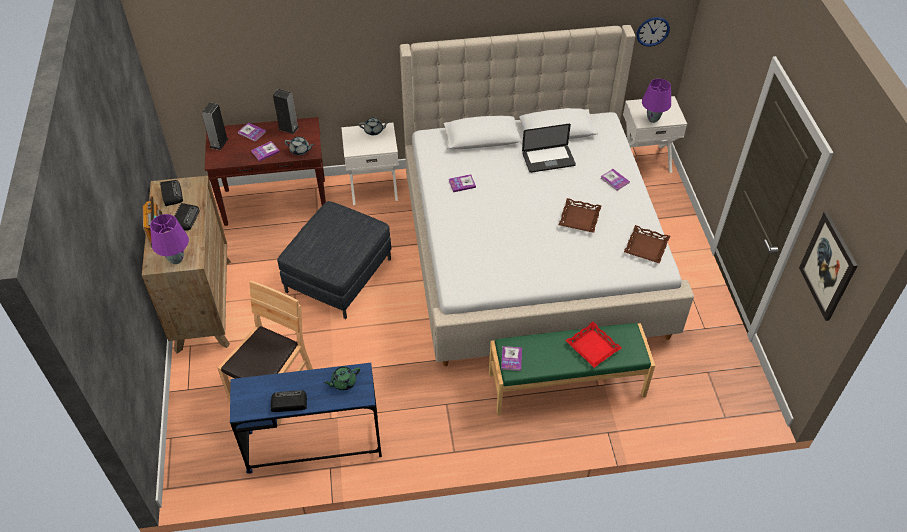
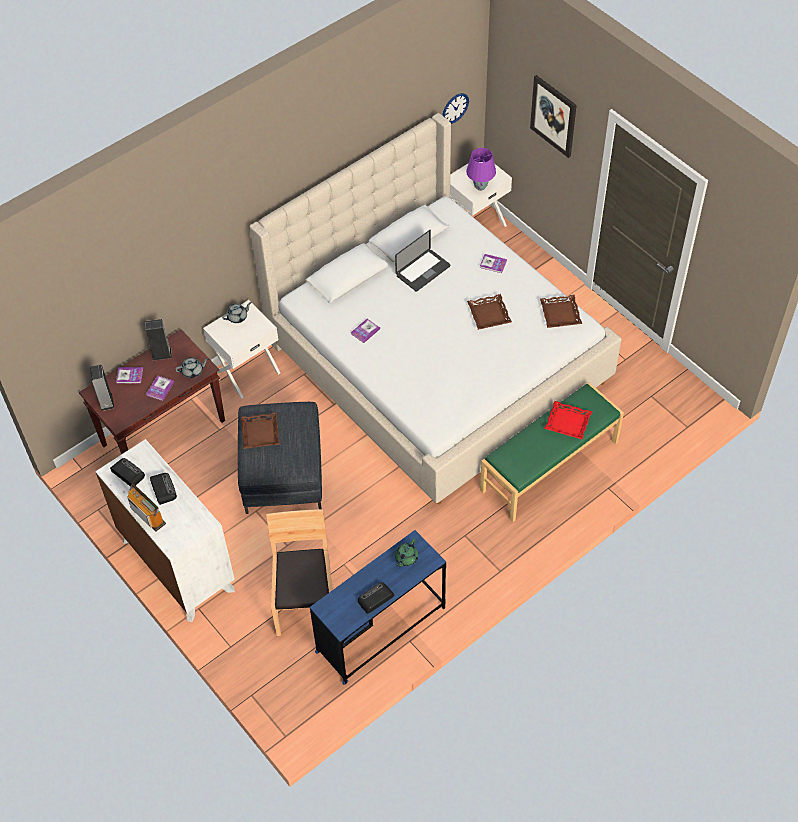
camera: 30 degrees left, 5 degrees up
brown dresser [142,176,231,353] -> white dresser [95,439,235,622]
purple table lamp [150,214,189,264] -> none
book [501,346,522,371] -> none
picture [799,212,858,321] -> picture moved to [530,75,577,158]
none -> brown tray [241,412,280,449]

